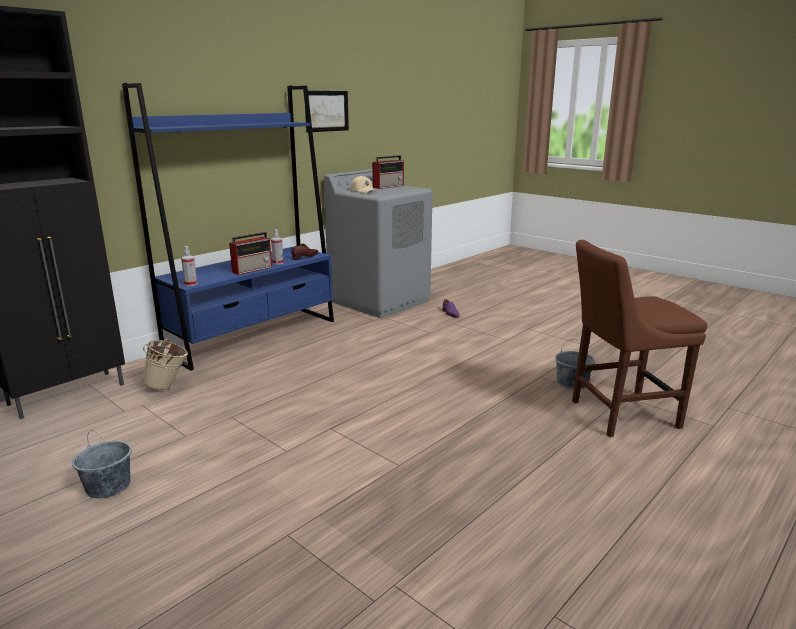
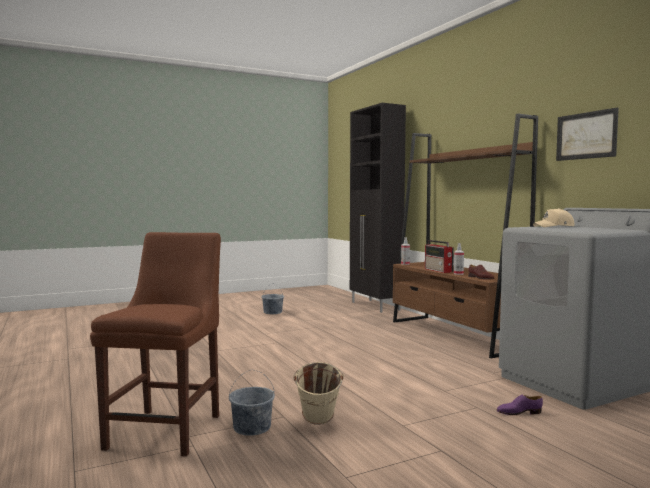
camera: 110 degrees right, 15 degrees down
blue bookcase [122,83,334,371] -> brown bookcase [393,114,538,358]
beige bucket [142,339,188,390] -> beige bucket moved to [293,362,344,425]
radio [372,155,404,189] -> none

